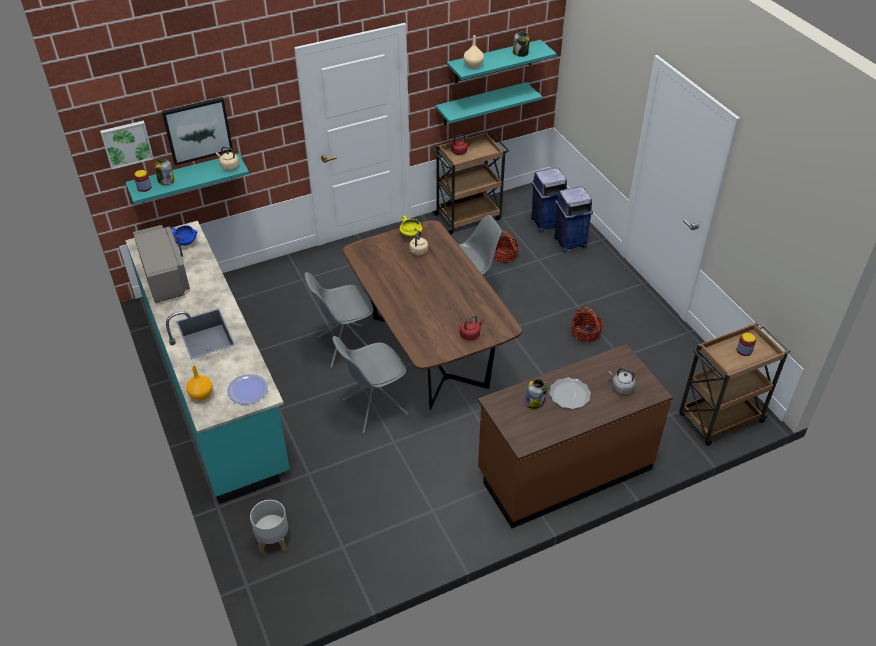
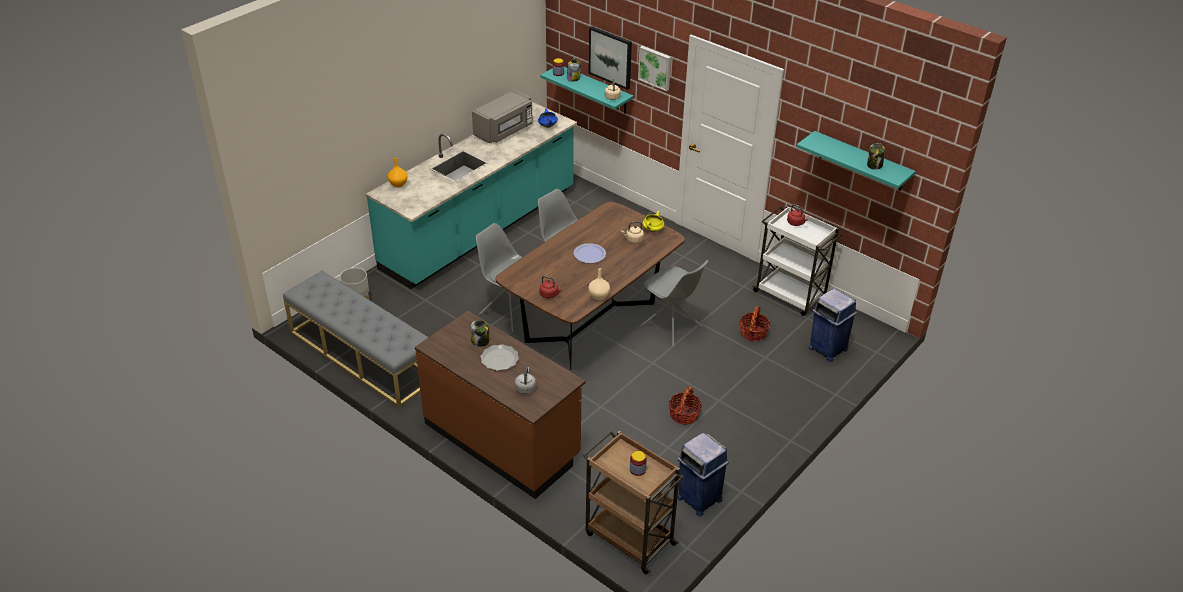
camera: 65 degrees right, 5 degrees down
picture [100,121,154,169] -> picture moved to [638,46,671,91]
plate [227,374,268,405] -> plate moved to [573,243,606,263]
brown cart [432,132,509,235] -> white cart [752,205,843,316]
turquoise shelf [436,82,542,125] -> none
beige vase [464,35,484,69] -> beige vase moved to [588,268,610,300]
blue trash can [554,187,593,252] -> blue trash can moved to [677,432,729,517]
none -> grey bench [283,271,429,407]

